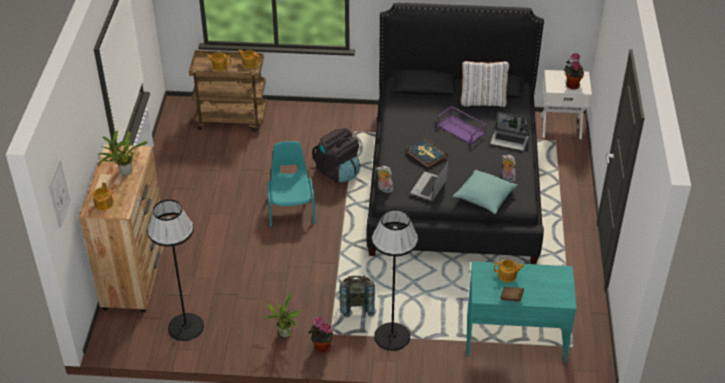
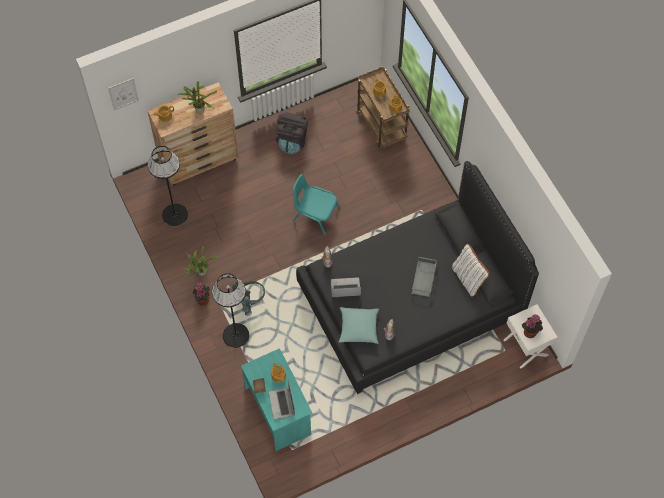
camera: 60 degrees right, 20 degrees up
turquoise chair [267,141,316,227] -> turquoise chair turned 120 degrees counterclockwise [293,174,340,235]
black backpack [312,128,360,183] -> black backpack moved to [276,112,308,154]
book [406,138,448,168] -> none
purple tray [437,106,486,145] -> grey tray [411,257,437,297]
laptop [490,112,531,151] -> laptop moved to [269,381,295,419]

